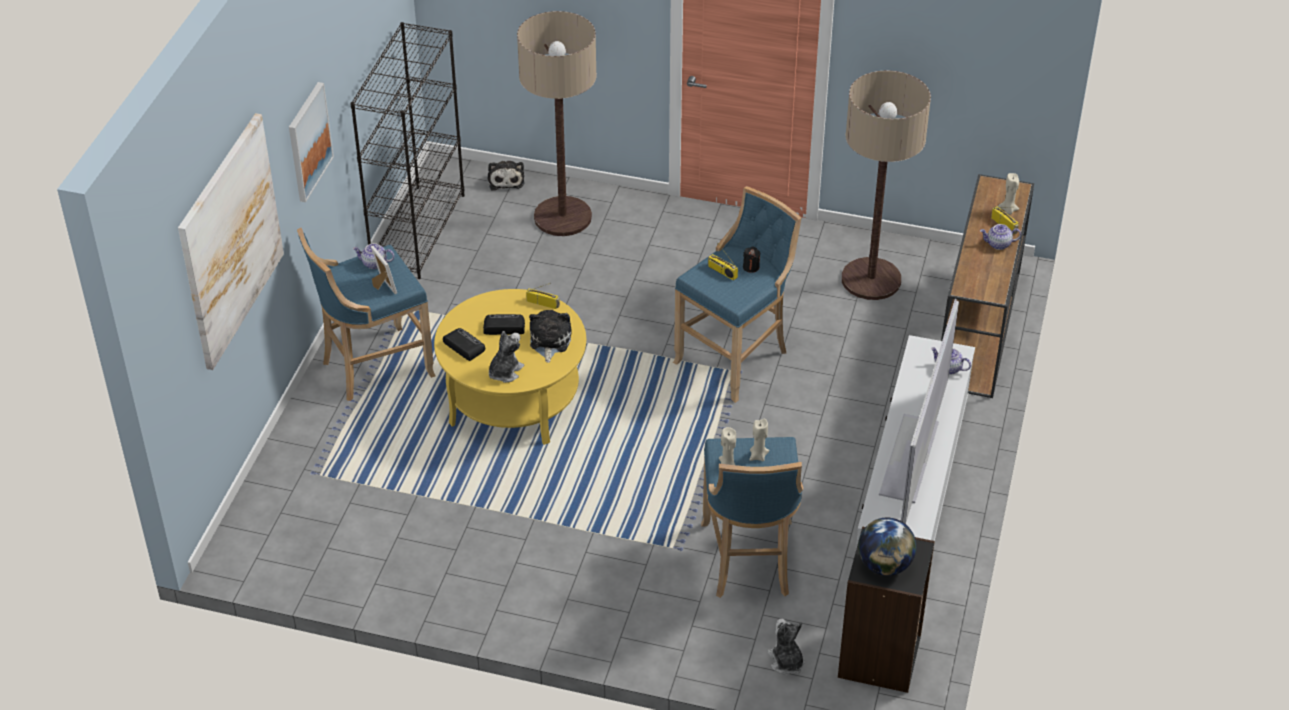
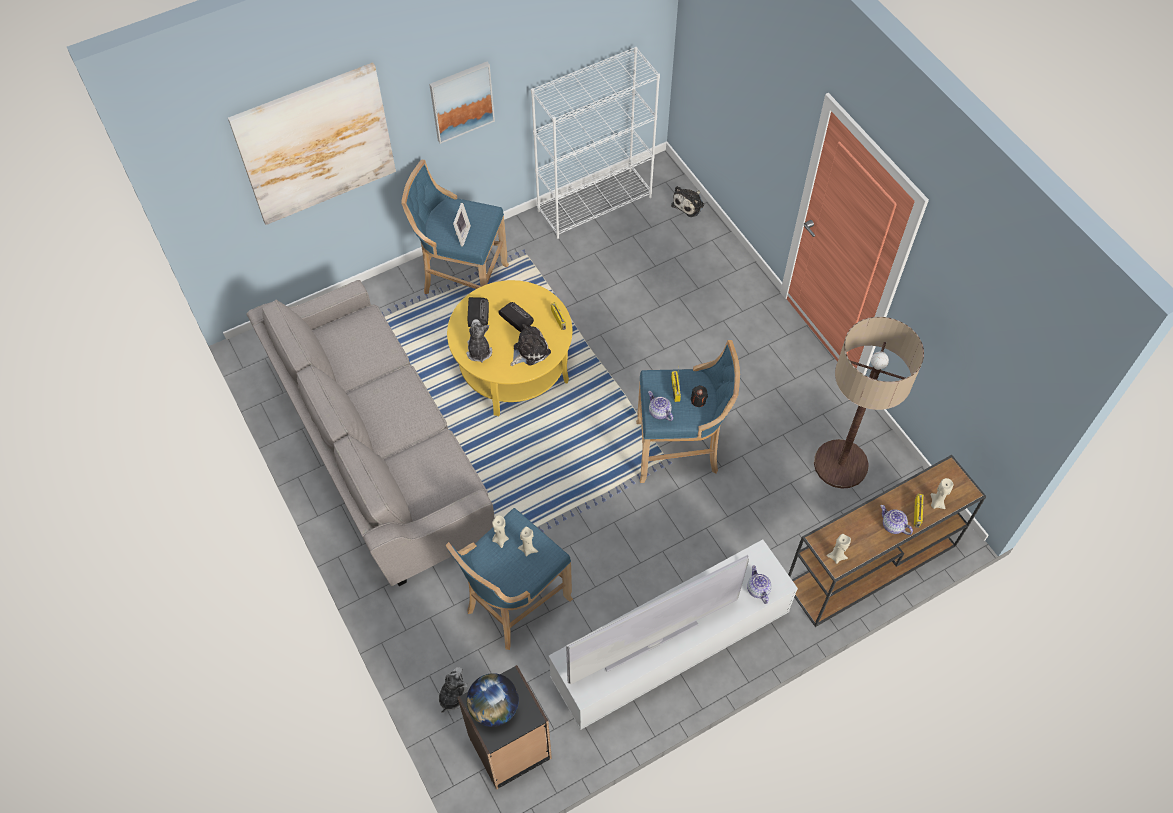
camera: 45 degrees right, 15 degrees up
black bookcase [350,22,465,279] -> white bookcase [531,47,660,239]
teapot [353,243,394,269] -> teapot moved to [648,391,673,421]
plush toy [489,331,524,383] -> plush toy turned 90 degrees counterclockwise [466,319,492,362]
floor lamp [517,11,597,236] -> none
none -> grey sofa [247,280,494,586]
none -> beige candle [827,534,851,564]

